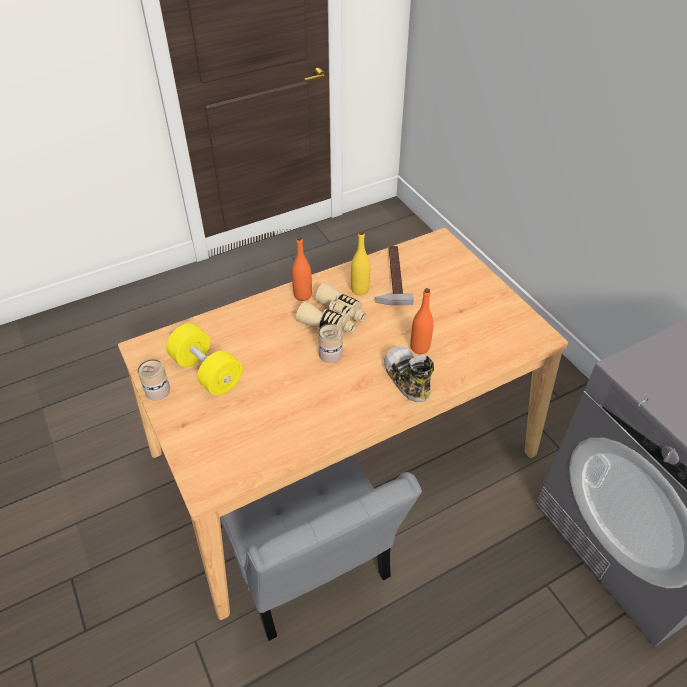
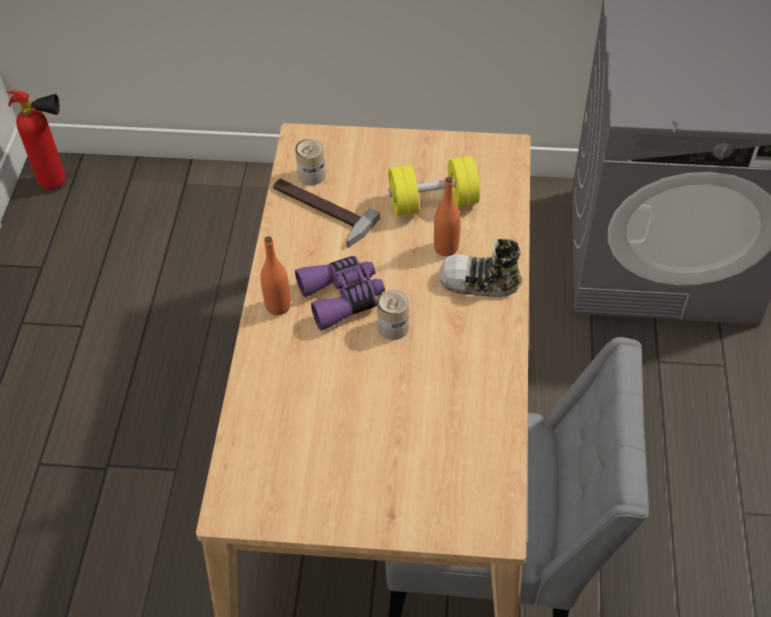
camera: 55 degrees left, 5 degrees up
can [137,359,170,400] -> can moved to [295,139,326,185]
yellow dumbbell [166,323,243,396] -> yellow dumbbell moved to [388,156,480,216]
beige binoculars [296,283,366,333] -> purple binoculars [295,256,385,331]
yellow bottle [351,231,370,295] -> none
none -> fire extinguisher [7,90,66,189]

